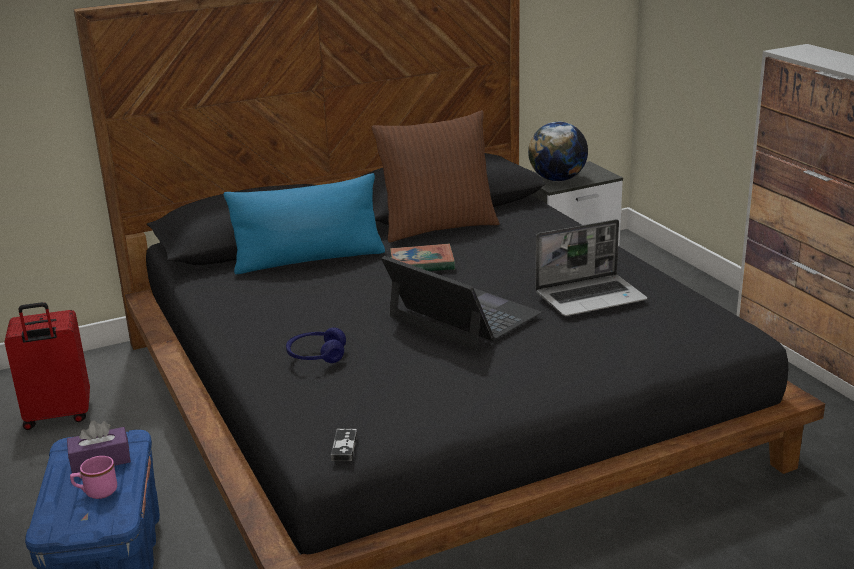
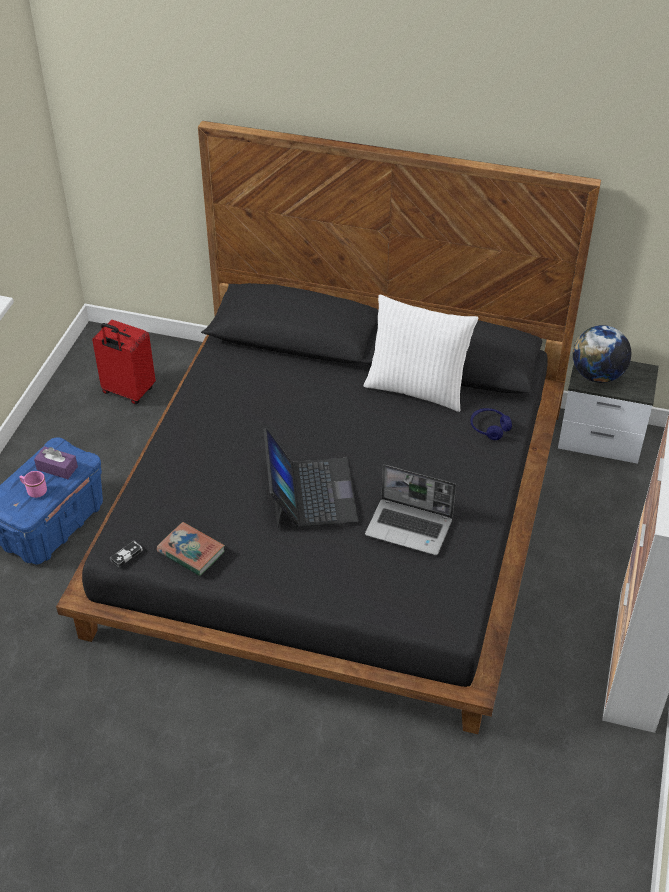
camera: 40 degrees right, 20 degrees up
blue pillow [224,173,385,274] -> none
blue headphones [286,327,346,363] -> blue headphones moved to [471,408,512,440]
brown pillow [372,110,500,242] -> white pillow [364,295,478,412]
book [390,244,455,271] -> book moved to [157,522,225,576]

